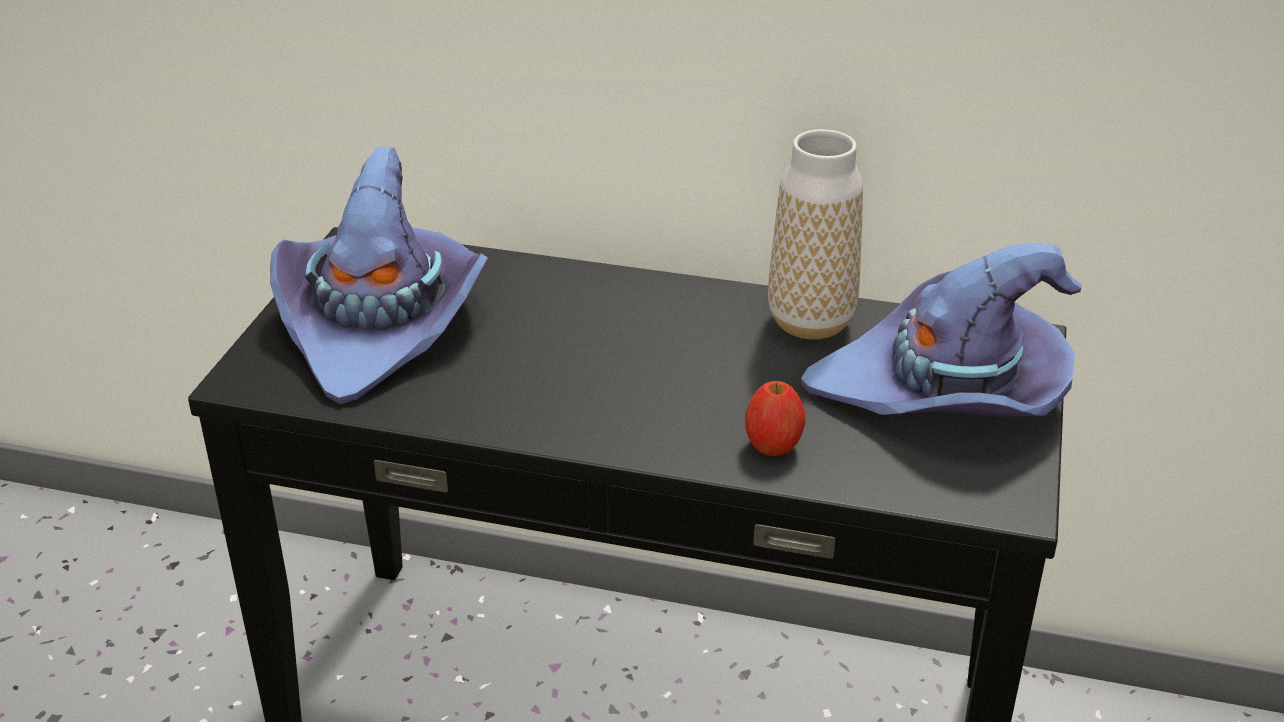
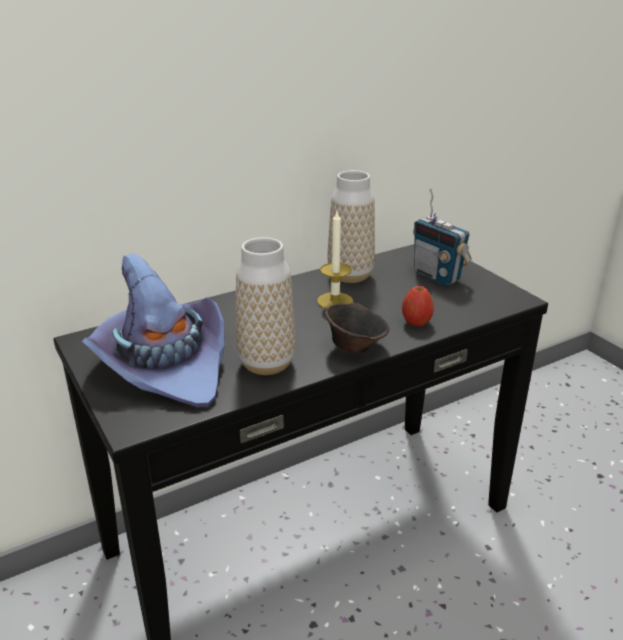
camera: 45 degrees left, 5 degrees down
purple hat [801,243,1082,417] -> radio [413,189,472,286]
none -> vase [236,237,295,375]
none -> candle [317,211,353,309]
none -> brown bowl [325,303,389,354]

